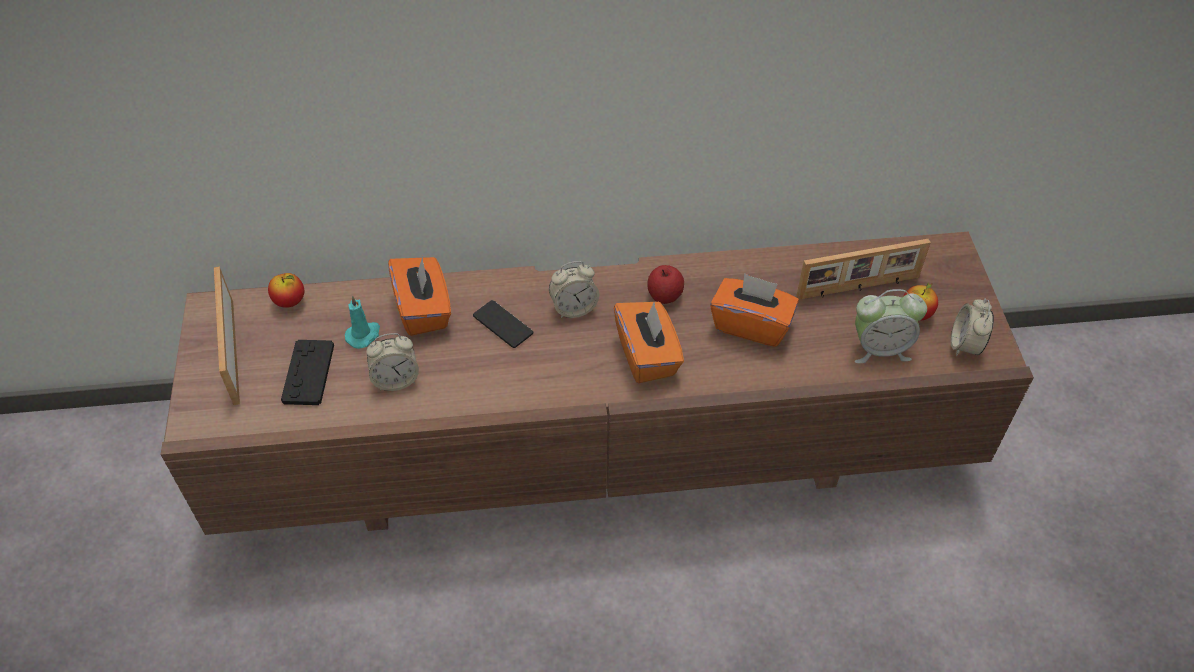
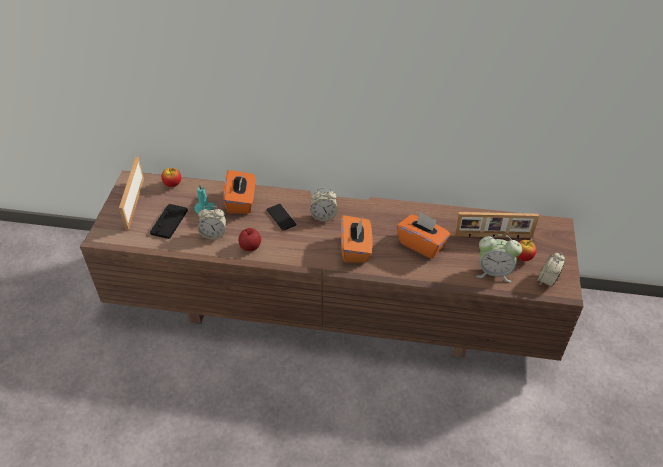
camera: 15 degrees right, 5 degrees down
apple [647,265,684,304] -> apple moved to [239,228,261,251]

